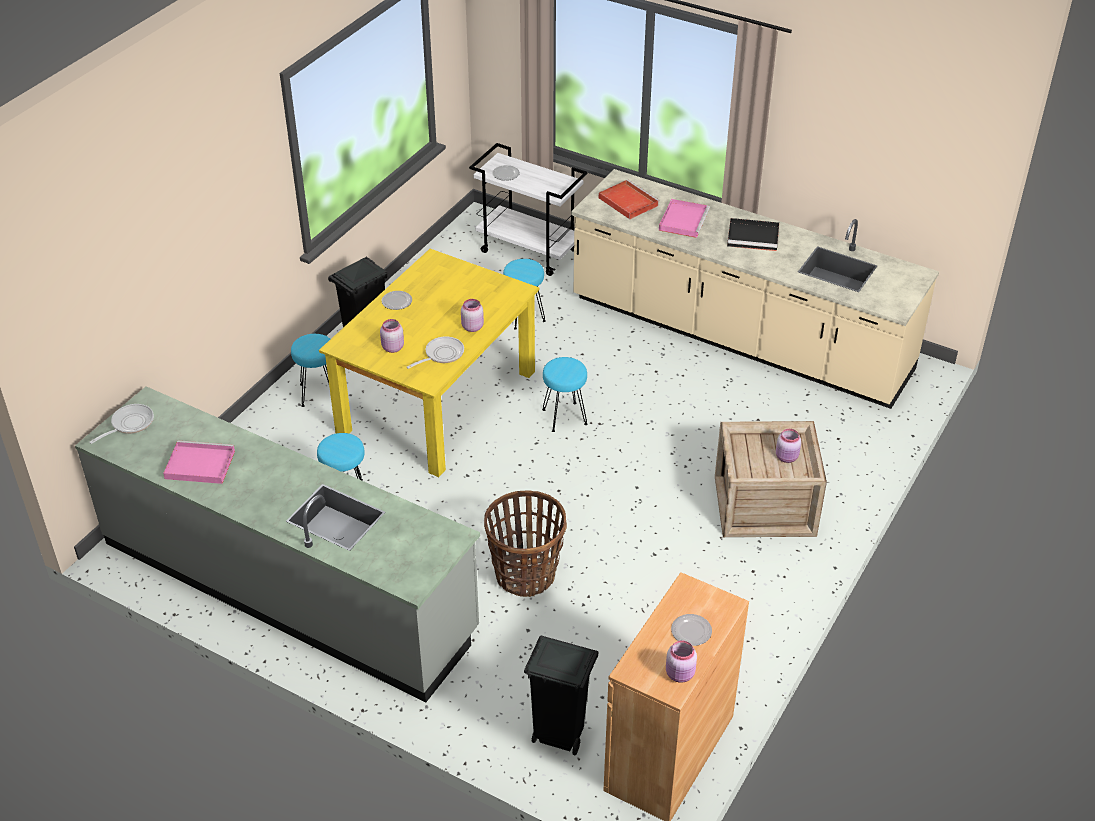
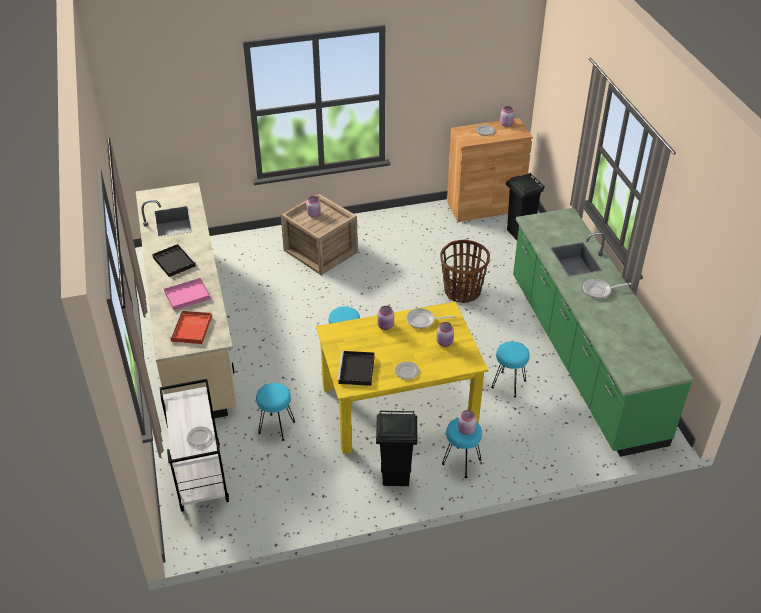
camera: 135 degrees left, 0 degrees up
grey counter [75,386,480,703] -> green counter [513,208,693,457]
frying pan [89,404,154,444] -> frying pan moved to [583,279,631,298]
pink tray [163,440,235,484] -> none
none -> black tray [337,351,375,386]
none -> pink jar [458,410,477,435]

